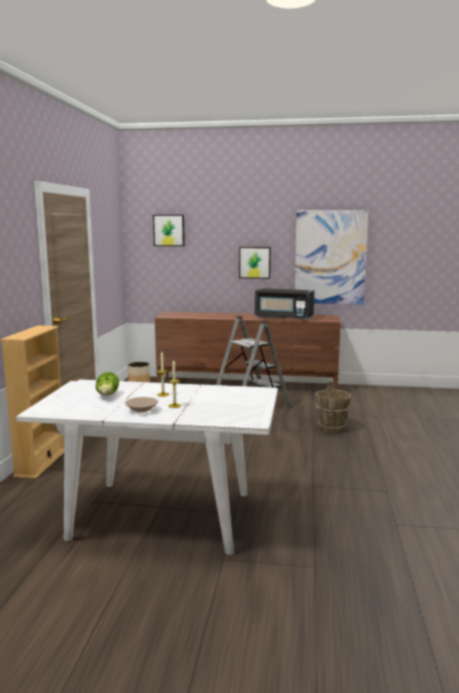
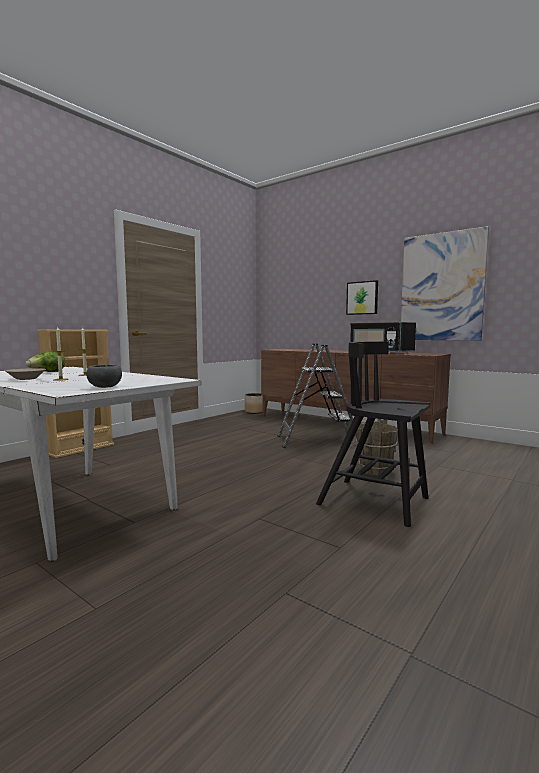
camera: 30 degrees right, 5 degrees down
picture [153,215,185,246] -> none
none -> grey bowl [86,365,122,388]
none -> black chair [316,341,430,527]

